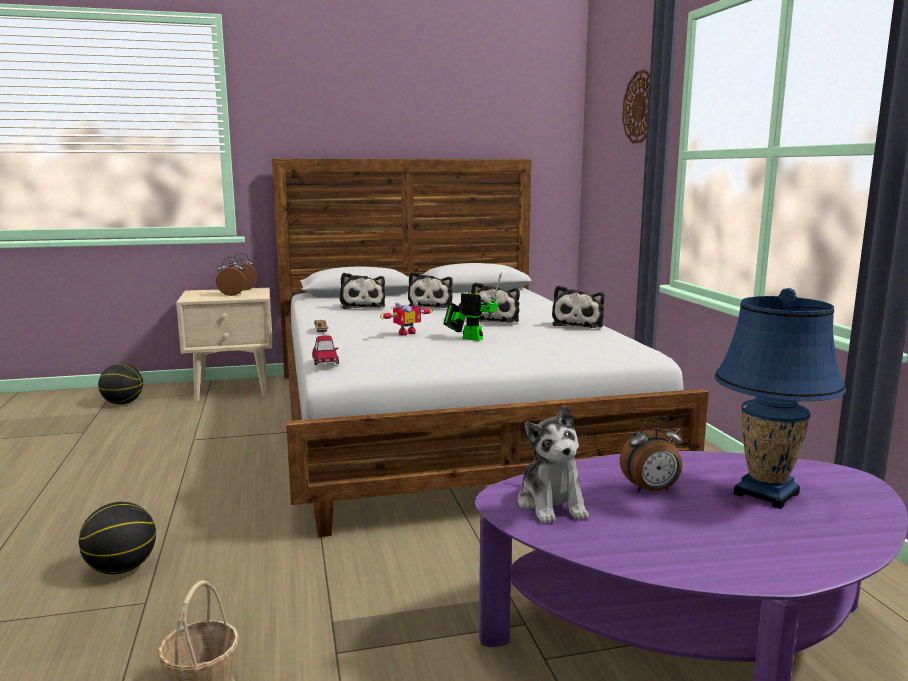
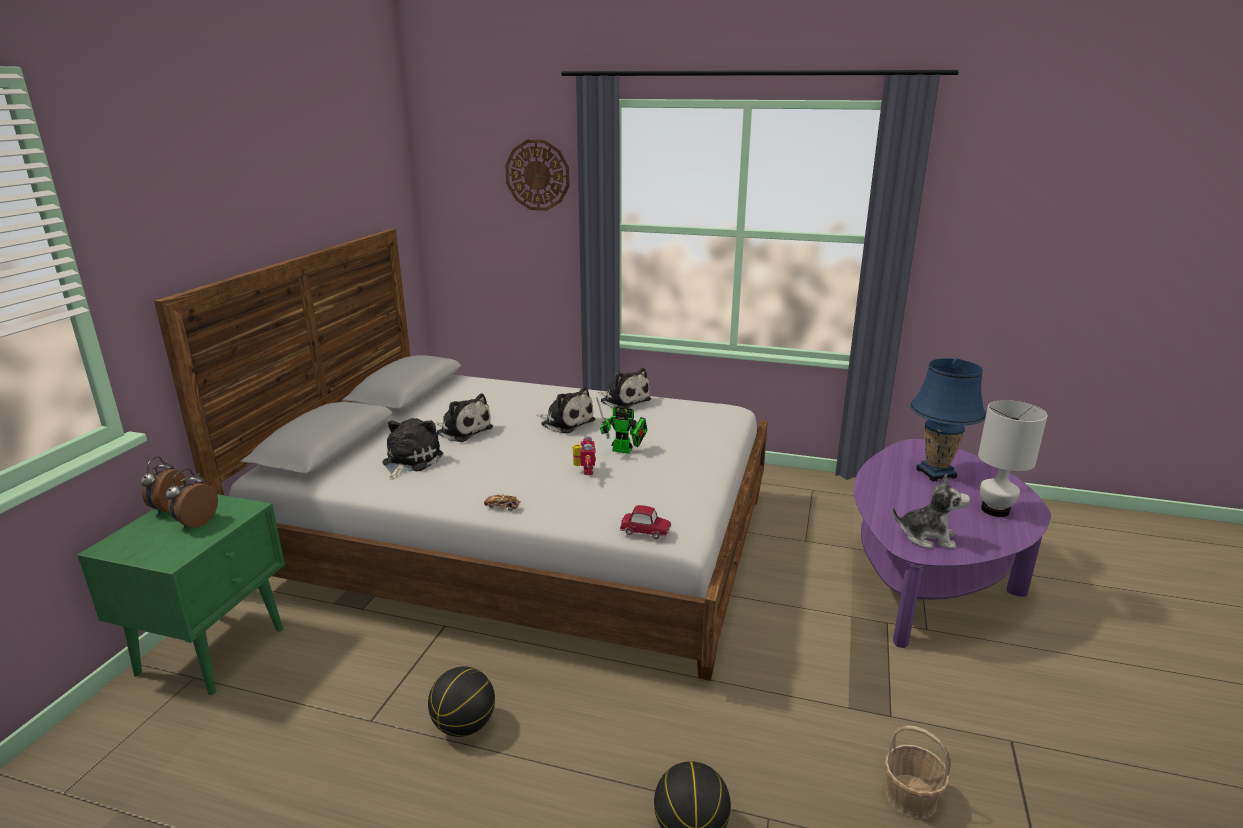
camera: 60 degrees left, 10 degrees up
basketball [98,364,143,404] -> basketball moved to [428,667,495,737]
beige nightstand [176,288,272,401] -> green nightstand [77,494,285,695]
plush toy [340,273,385,309] -> plush toy turned 90 degrees counterclockwise [382,418,443,480]
toy robot [443,273,502,341] -> toy robot turned 135 degrees counterclockwise [597,398,647,454]
alarm clock [620,416,683,493] -> none
none -> white table lamp [978,400,1048,517]

